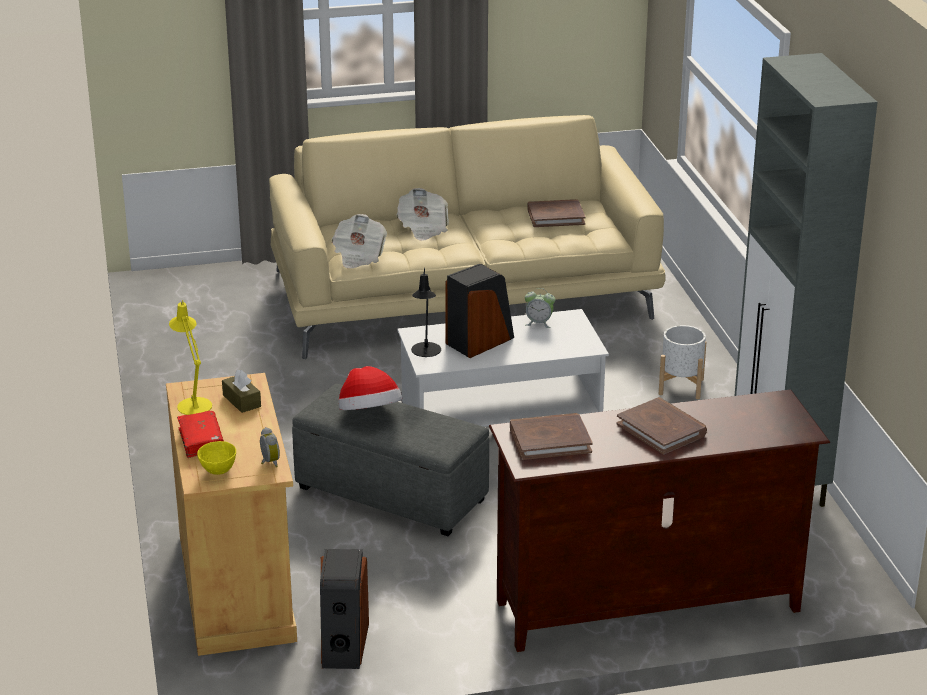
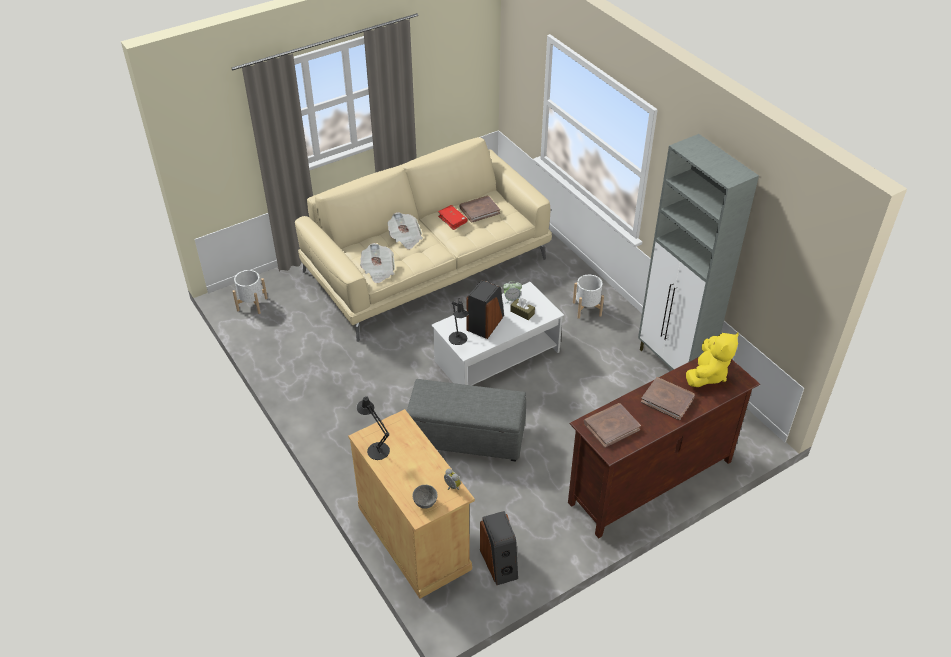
camera: 20 degrees left, 15 degrees up
yellow table lamp [169,300,212,415] -> black table lamp [356,396,390,460]
red book [177,411,224,458] -> red book moved to [438,205,468,230]
yellow bowl [197,441,236,475] -> grey bowl [412,485,438,509]
brown tissue box [222,370,261,413] -> brown tissue box moved to [510,298,535,320]
hat [338,366,402,410] -> none
none -> white planter [232,270,268,314]
none -> yellow plush toy [686,333,738,387]

